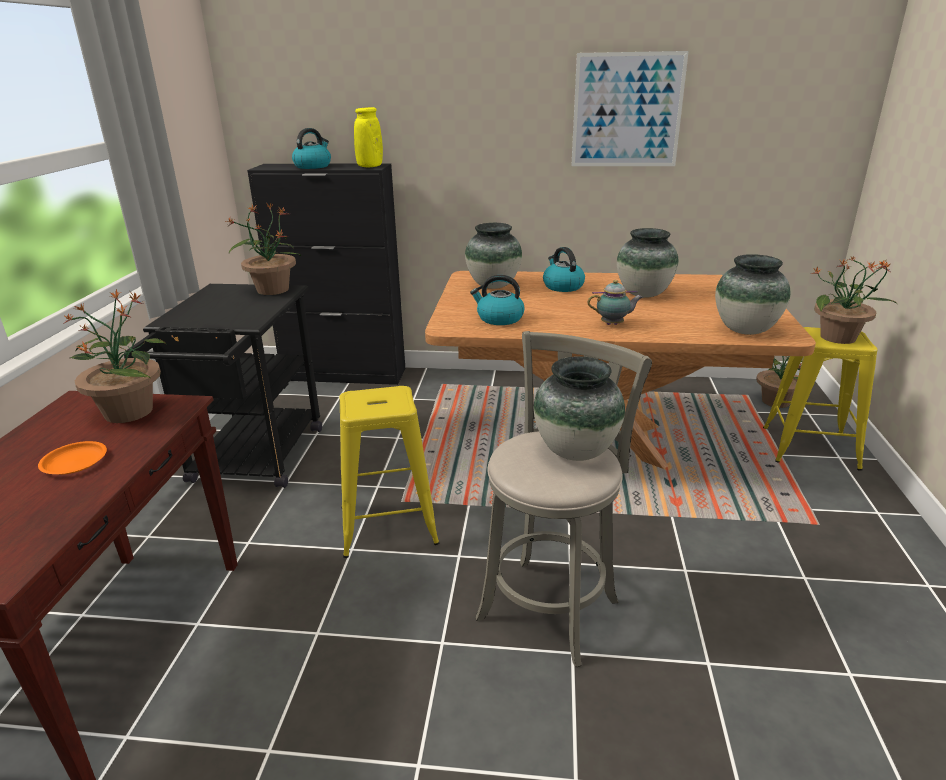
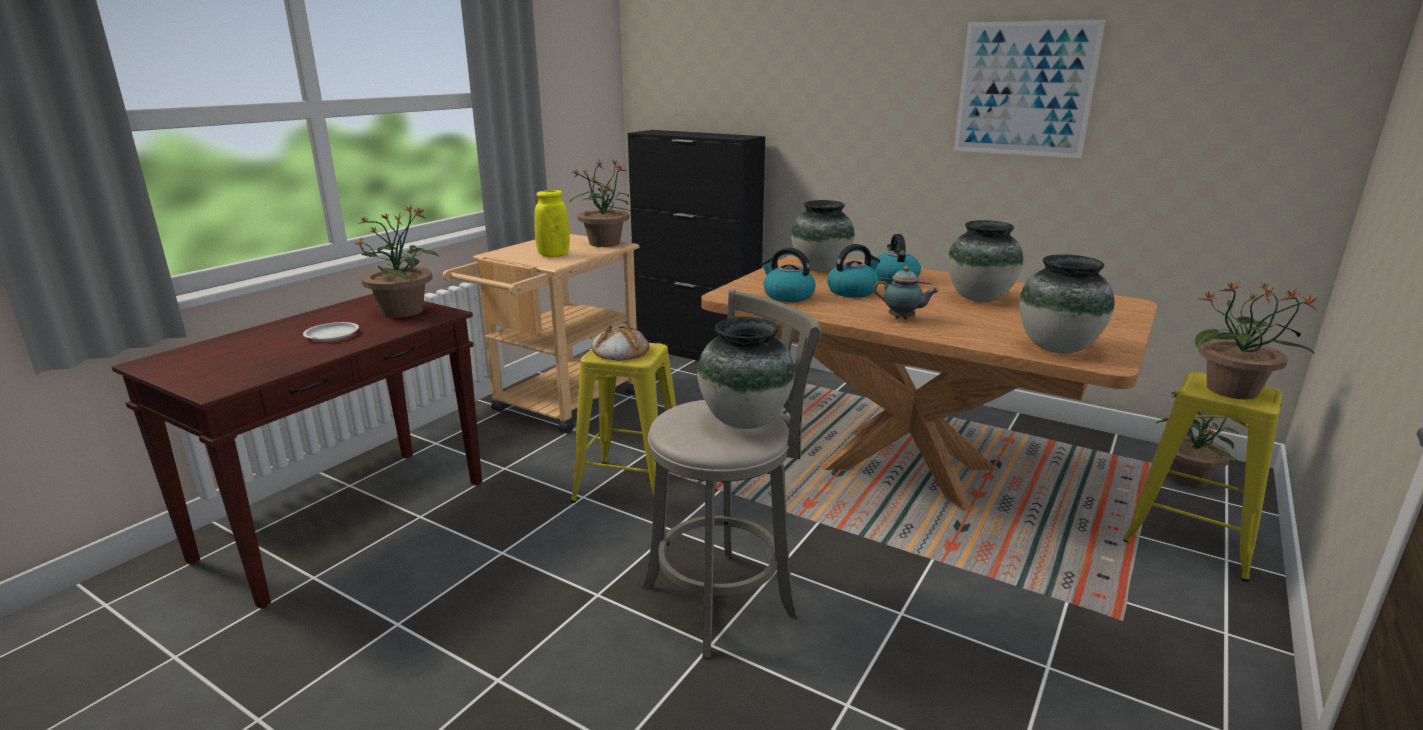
camera: 25 degrees right, 5 degrees down
orange plate [38,441,107,475] -> white plate [303,322,359,341]
black cart [124,284,322,488] -> beige cart [442,234,640,434]
kettle [292,128,331,169] -> kettle moved to [827,244,880,298]
yellow vase [354,107,383,167] -> yellow vase moved to [534,190,570,257]
none -> bread [592,325,649,361]

